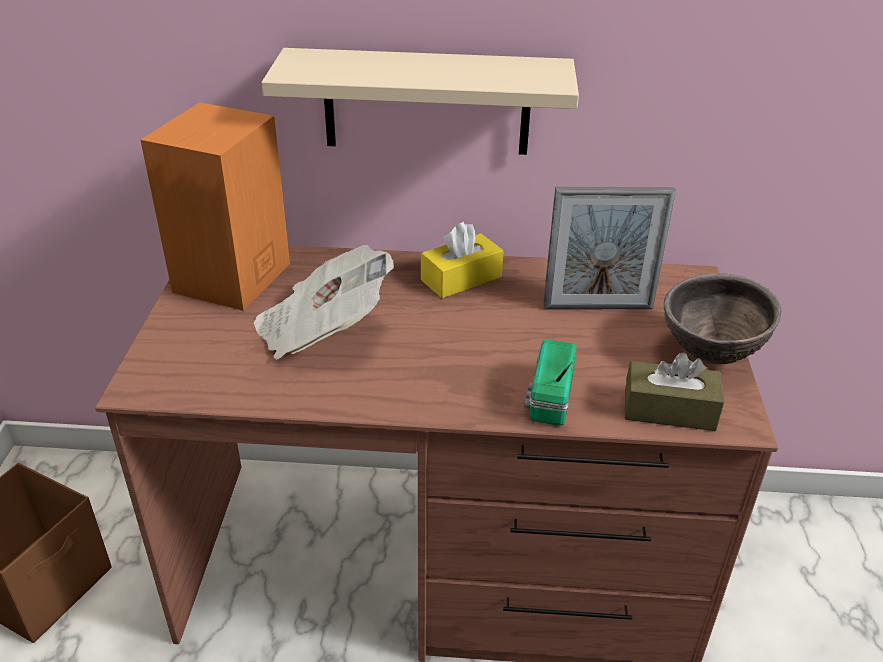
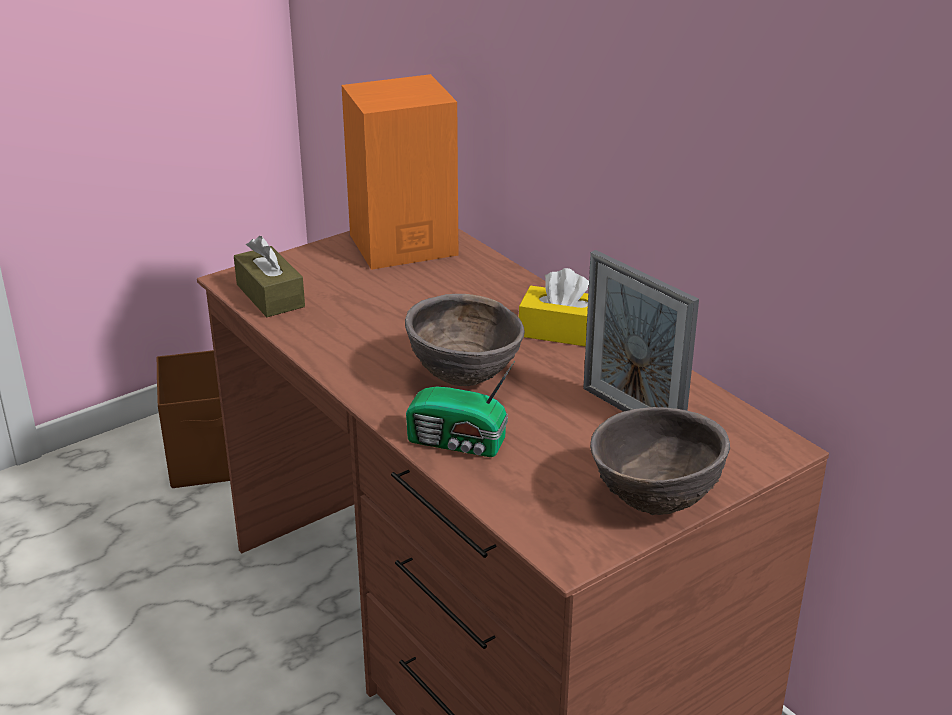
camera: 50 degrees right, 5 degrees down
newspaper [253,245,394,360] -> none
beige shelf [262,48,579,155] -> none
radio [524,340,577,426] -> radio turned 135 degrees counterclockwise [406,361,515,457]
brown tissue box [625,353,724,431] -> brown tissue box moved to [234,236,305,317]
none -> brown bowl [405,294,525,386]

